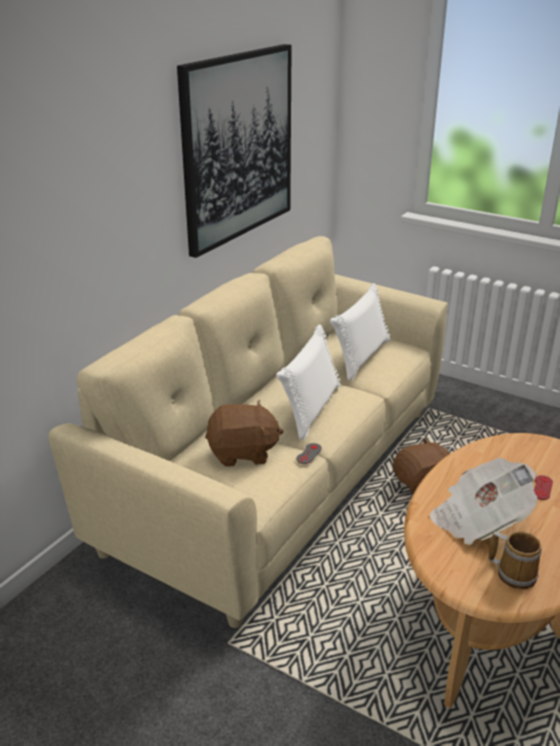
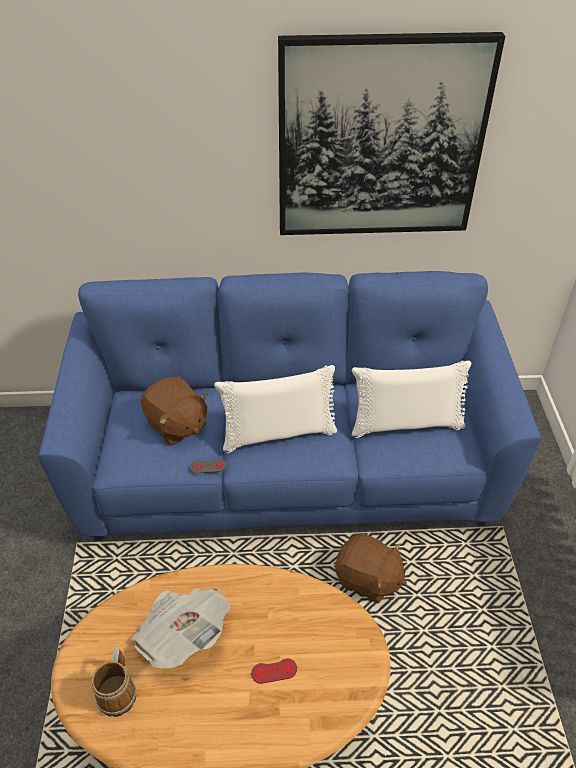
camera: 55 degrees right, 15 degrees up
beige sofa [49,236,448,628] -> blue sofa [38,271,541,541]

